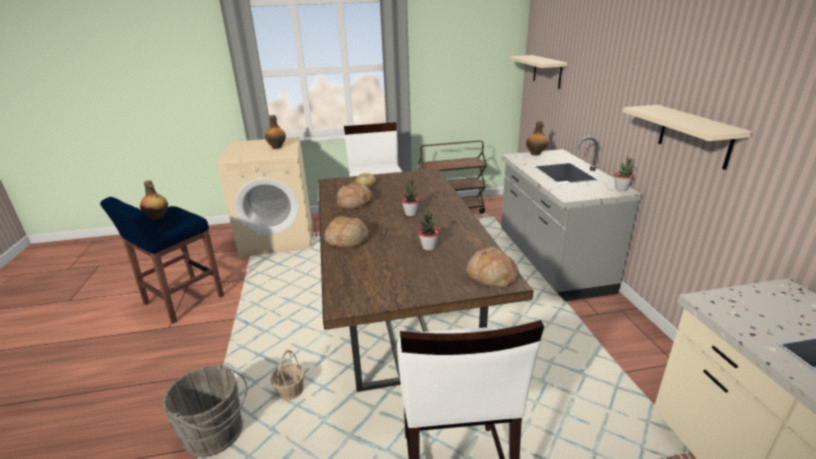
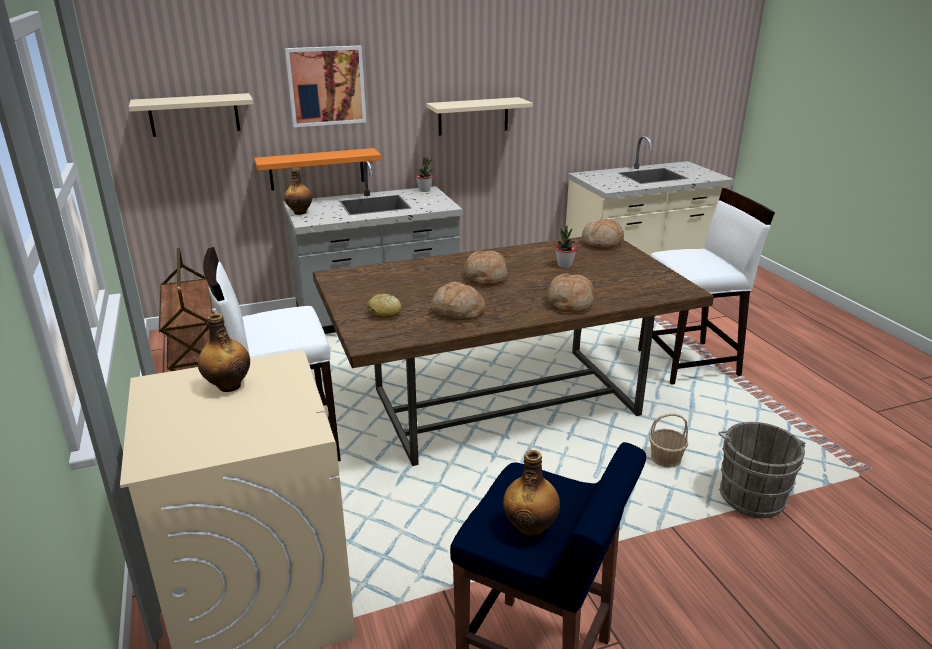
camera: 100 degrees left, 0 degrees up
potted plant [401,179,420,216] -> bread [464,250,507,285]
none -> orange shelf [254,148,381,190]
none -> picture [285,46,366,127]

